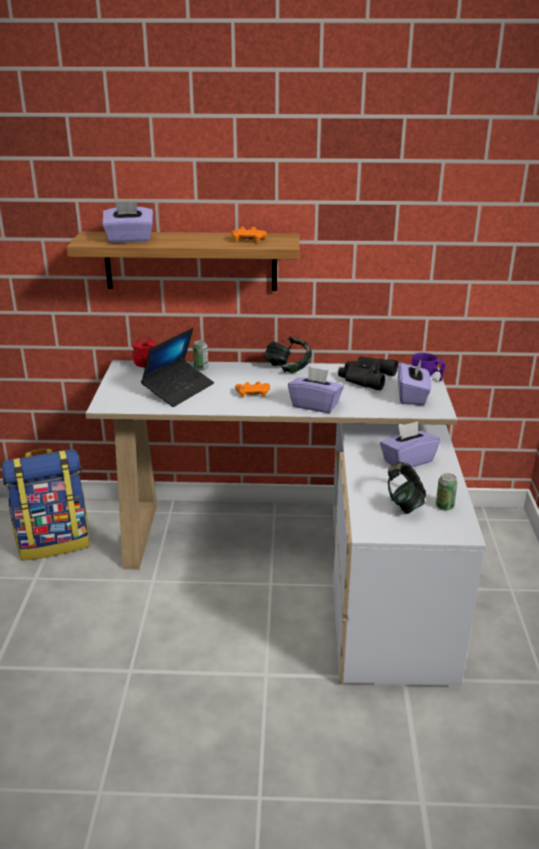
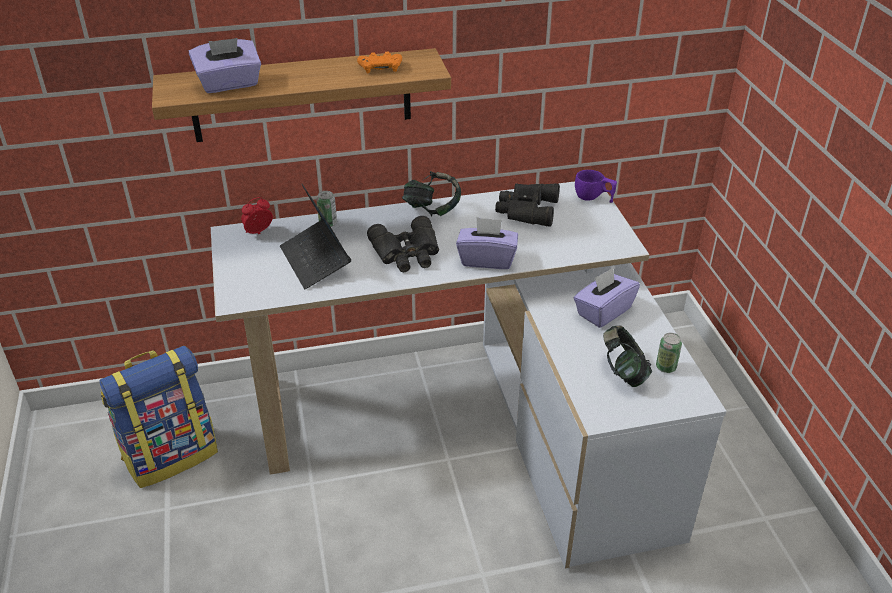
camera: 15 degrees left, 10 degrees up
laptop [141,328,214,407] -> laptop turned 135 degrees clockwise [280,184,351,289]
orange game controller [235,382,270,398] -> black binoculars [367,216,439,272]
purple tissue box [398,360,431,405] -> none

